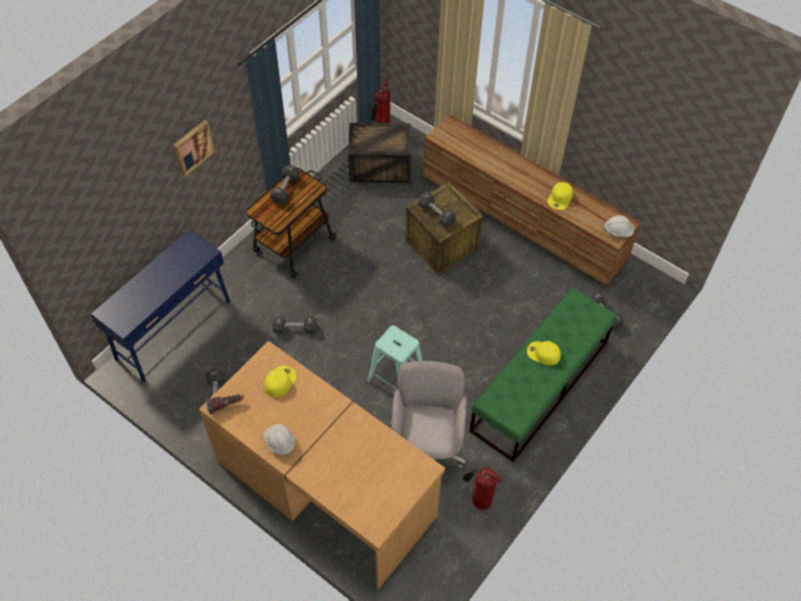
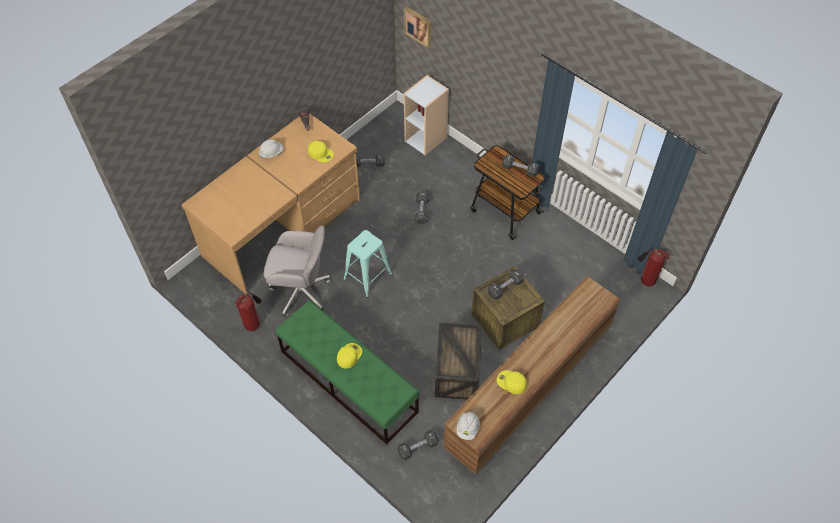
camera: 95 degrees right, 0 degrees up
blue console table [91,230,230,382] -> bookcase [404,75,449,156]
picture [173,120,215,177] -> picture moved to [404,7,431,48]
crate [348,123,411,183] -> crate moved to [435,323,482,399]

